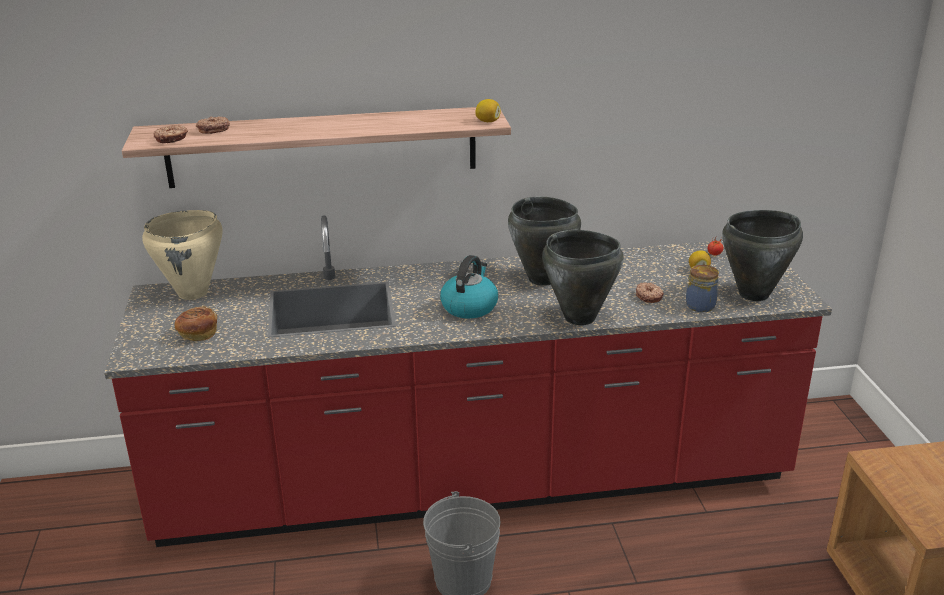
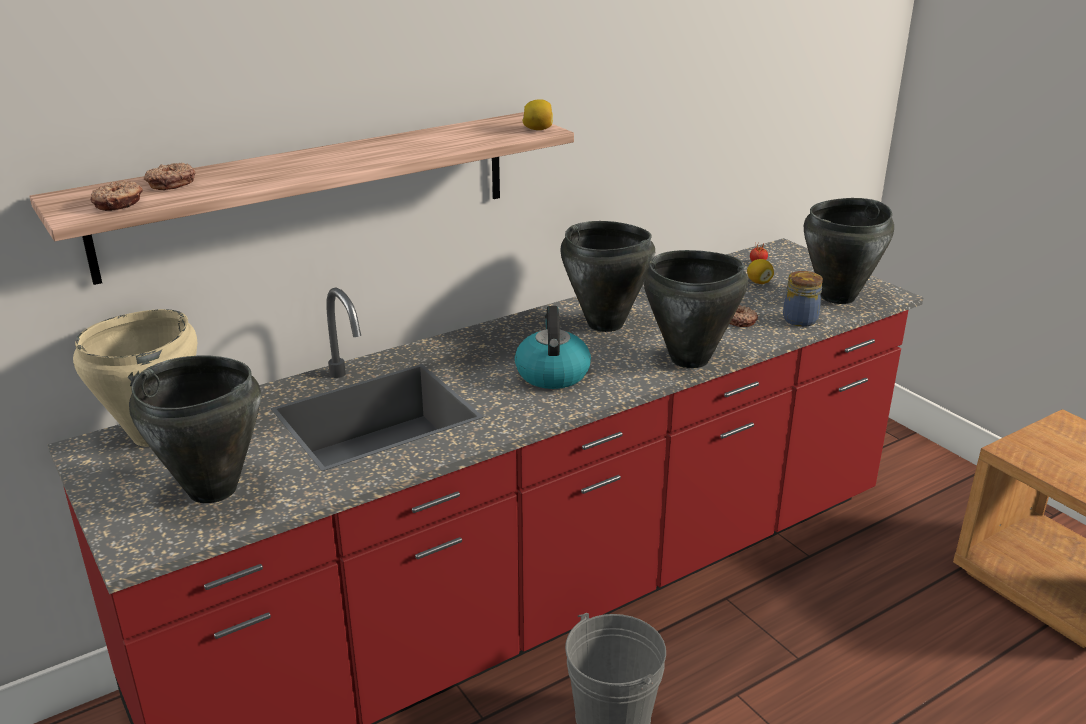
camera: 25 degrees left, 0 degrees up
bread [174,306,217,341] -> black cooking pot [129,356,261,503]

